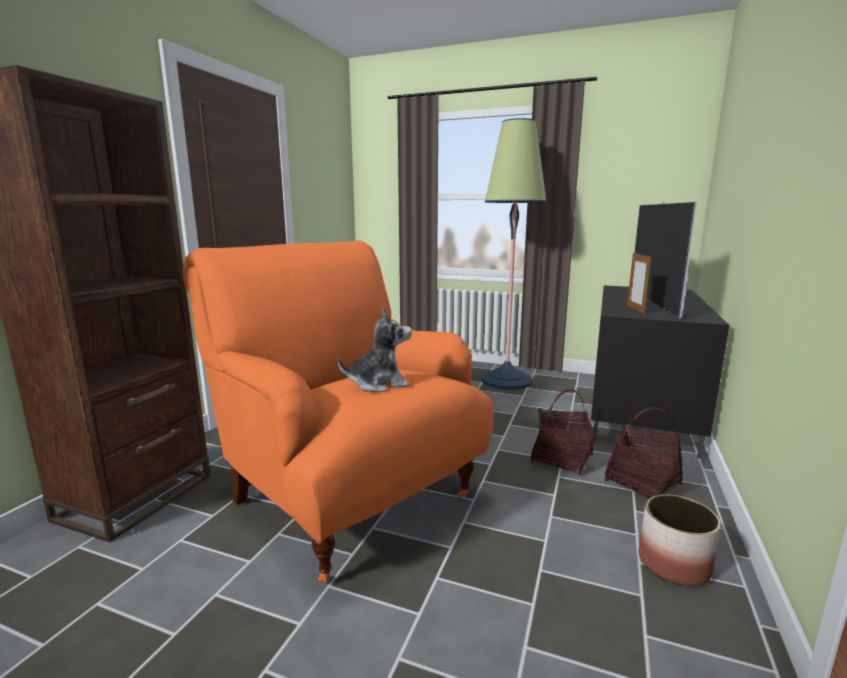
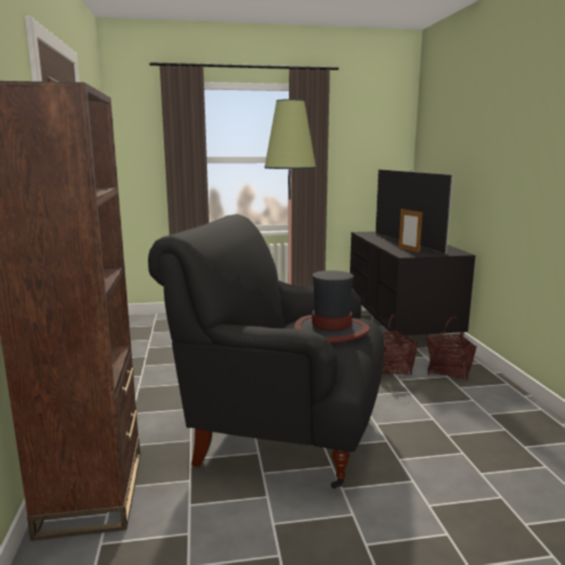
camera: 30 degrees left, 0 degrees up
orange armchair [183,240,494,583] -> black armchair [148,214,384,489]
plush toy [338,308,412,392] -> hat [294,270,370,343]
planter [639,494,721,586] -> none

